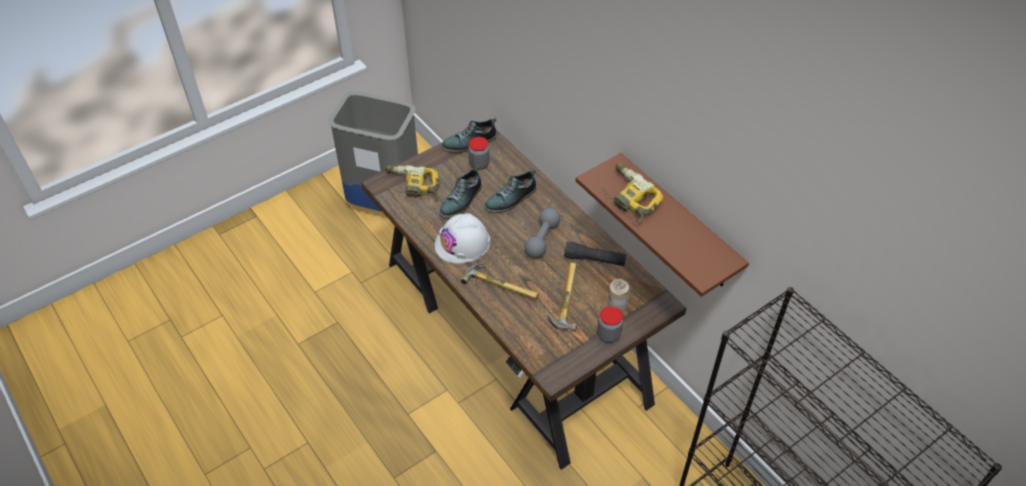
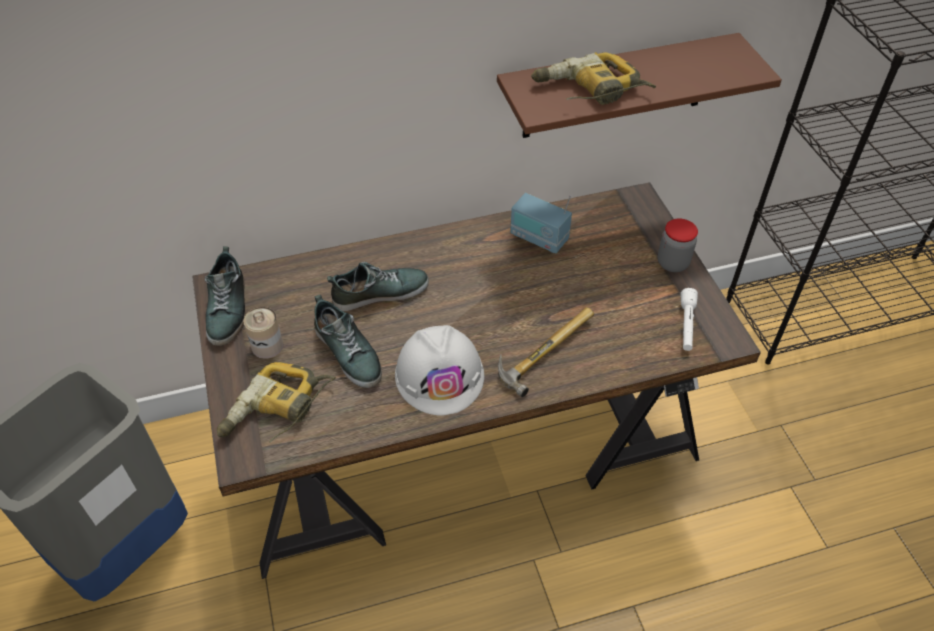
camera: 70 degrees left, 0 degrees up
jar [468,137,489,170] -> none
shoe [484,169,536,213] -> shoe turned 90 degrees counterclockwise [327,262,429,311]
grey dumbbell [525,208,560,258] -> none
hammer [547,262,577,331] -> none
black flashlight [564,242,626,266] -> radio [510,193,572,254]
can [608,279,631,311] -> can moved to [243,307,283,359]
none -> white flashlight [681,288,698,351]

